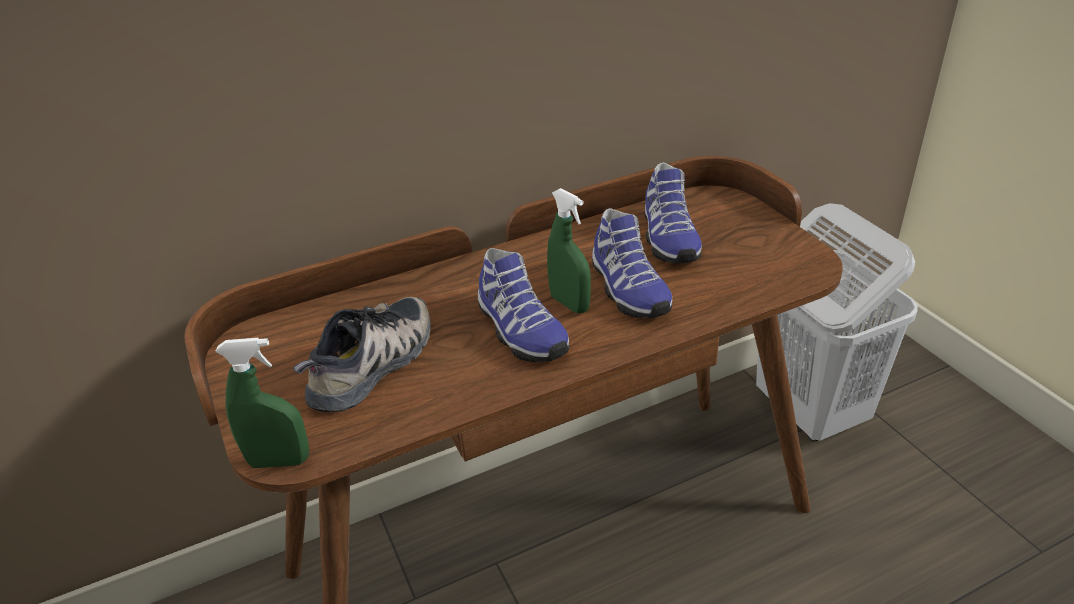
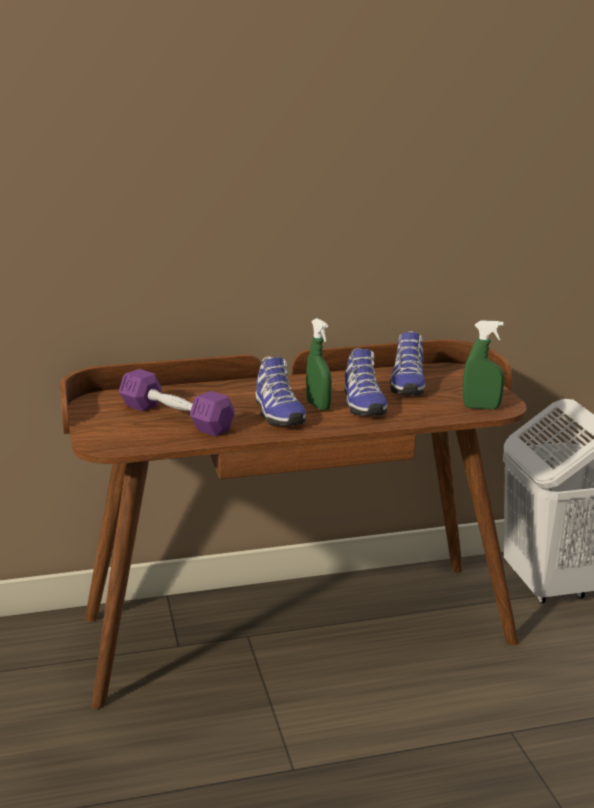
camera: 10 degrees right, 15 degrees down
green spray bottle [215,338,309,468] -> green spray bottle moved to [463,321,504,410]
shoe [293,297,431,413] -> purple dumbbell [119,369,235,436]

